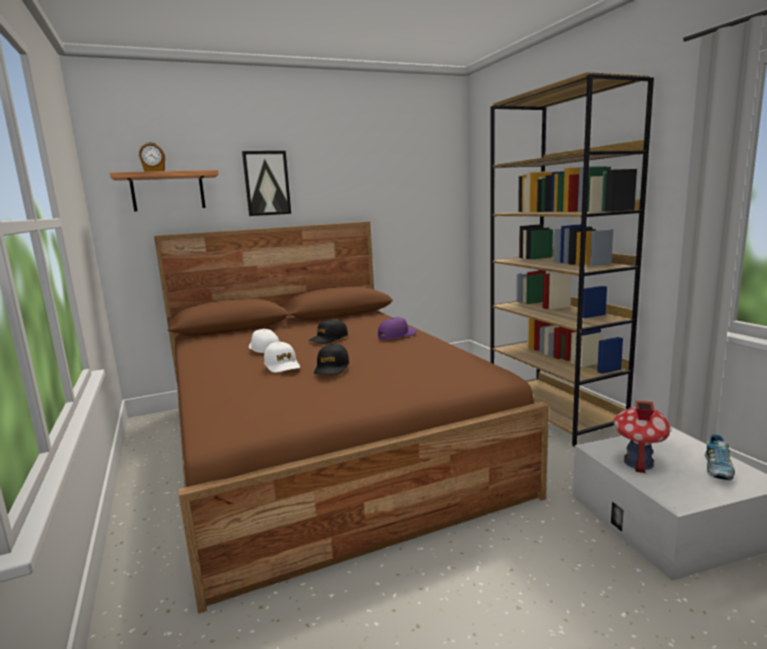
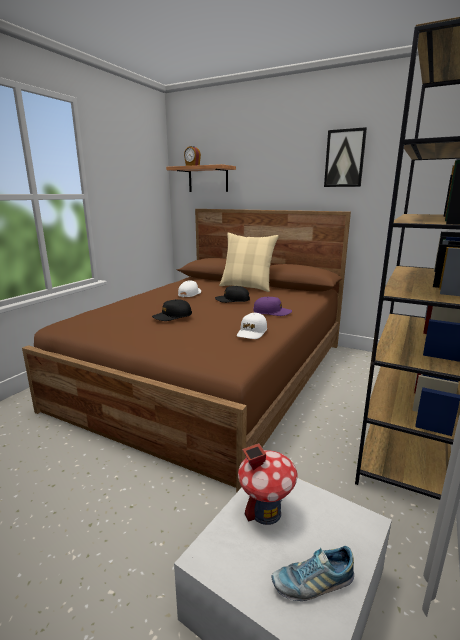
camera: 50 degrees right, 5 degrees up
picture [242,151,291,216] -> picture moved to [324,127,367,187]
white cap [264,342,300,373] -> white cap moved to [237,313,267,339]
none -> beige pillow [219,233,279,292]

